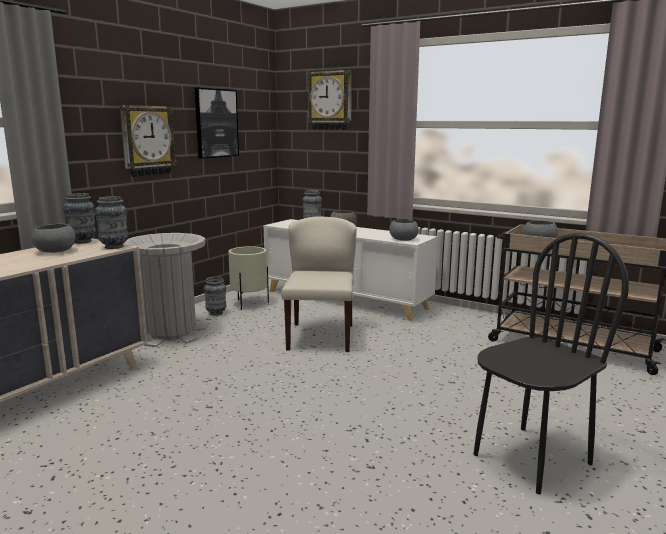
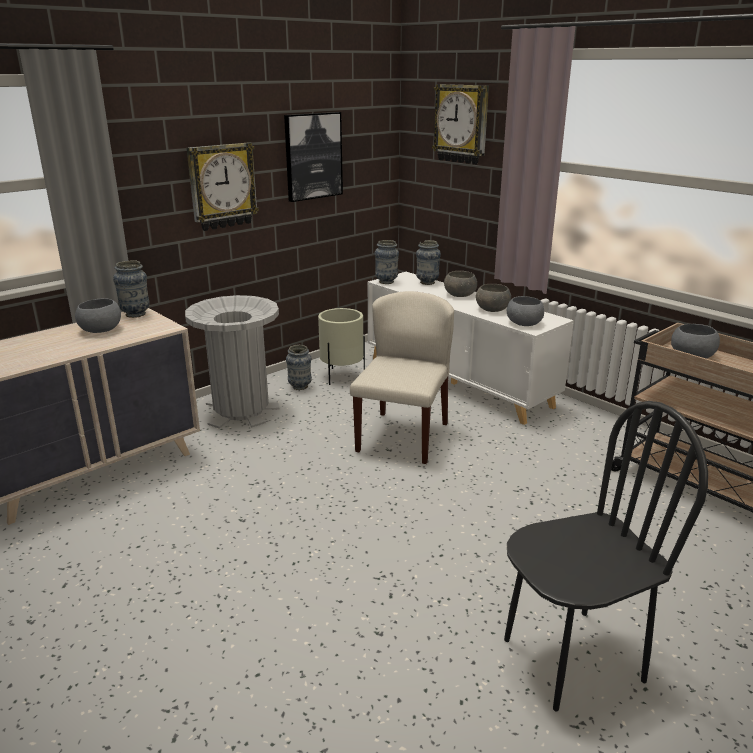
camera: 15 degrees right, 10 degrees up
vase [95,196,128,249] -> vase moved to [375,240,399,284]
none -> grey bowl [476,284,511,312]

